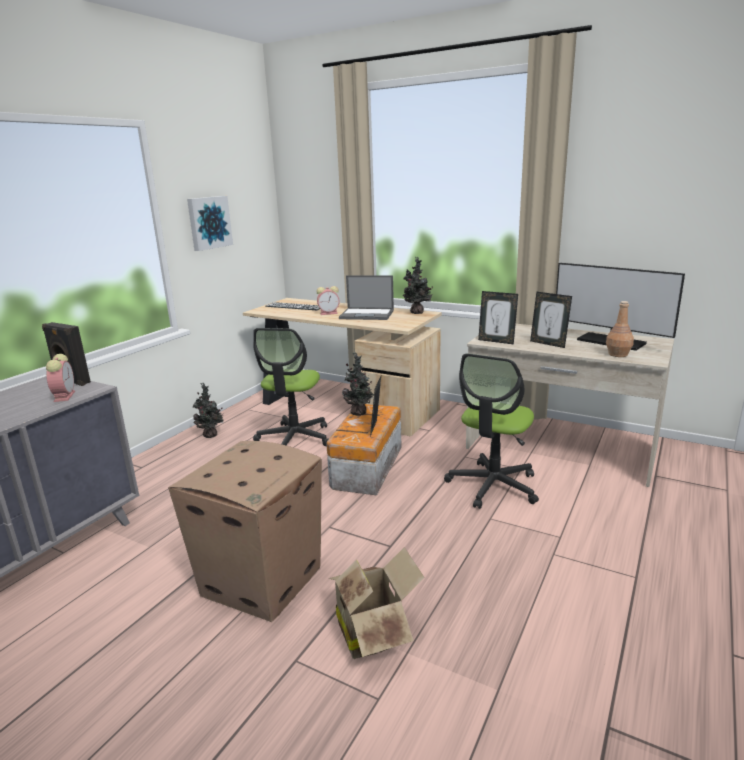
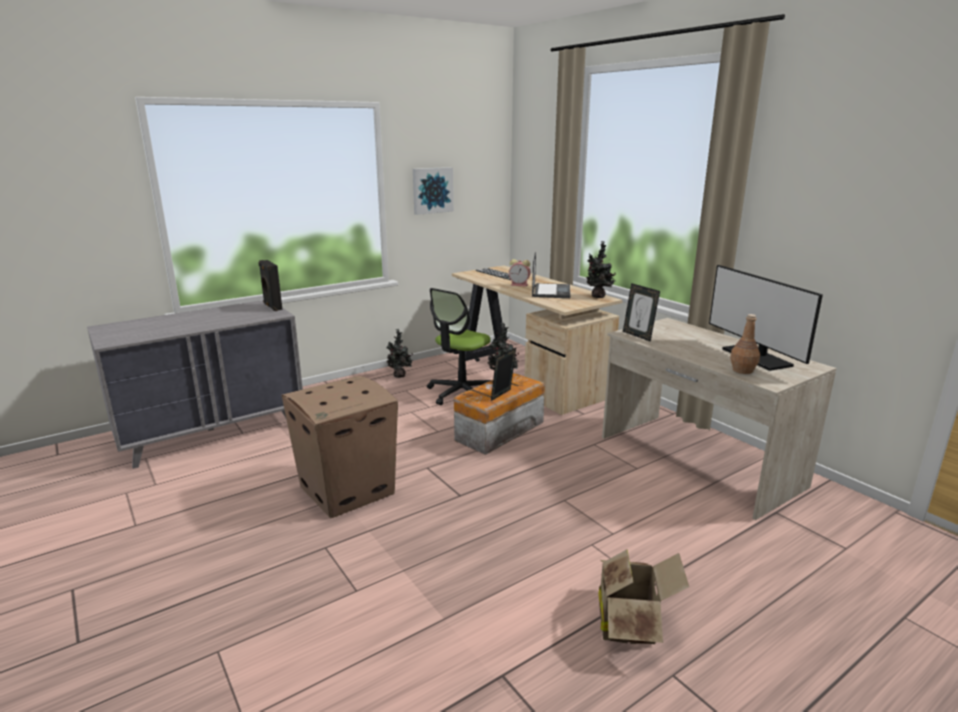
camera: 25 degrees right, 0 degrees up
alarm clock [46,354,75,402] -> none
cardboard box [329,547,425,659] -> cardboard box moved to [598,549,689,644]
laptop [339,275,394,320] -> laptop turned 120 degrees counterclockwise [532,252,570,298]
office chair [444,353,539,509] -> none
picture frame [530,292,572,348] -> none

